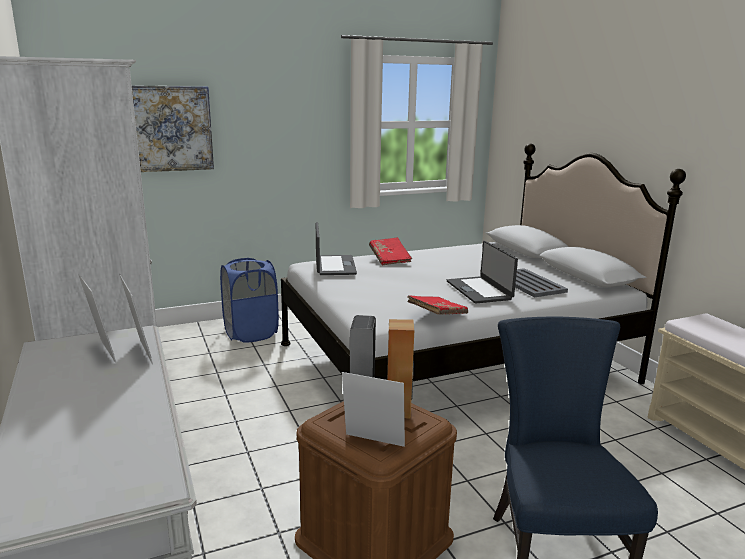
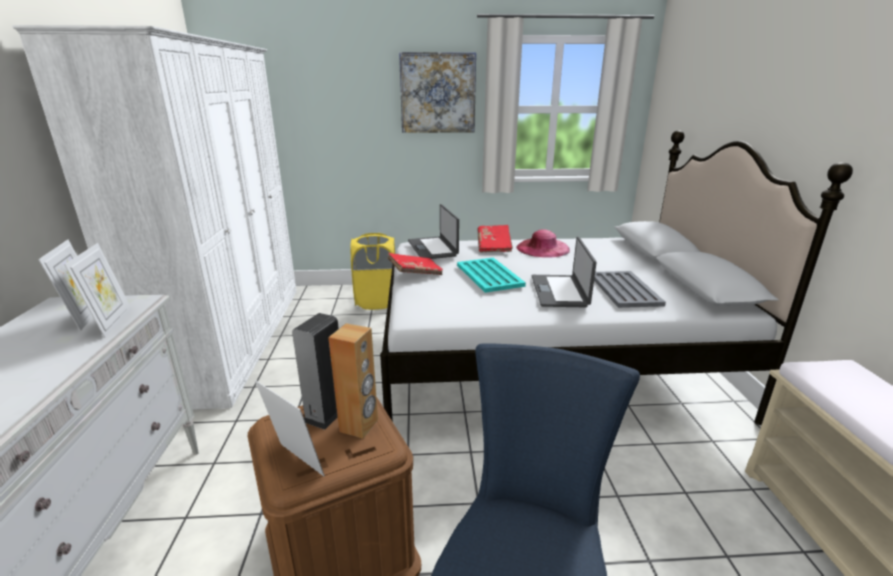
camera: 20 degrees right, 5 degrees up
picture [132,86,214,172] -> picture moved to [399,52,476,133]
blue laundry basket [220,258,279,343] -> yellow laundry basket [350,233,395,310]
laptop [316,222,357,275] -> laptop turned 150 degrees clockwise [408,204,459,259]
red book [407,295,468,315] -> red book moved to [387,253,443,275]
none -> turquoise tray [457,258,526,293]
none -> pink hat [516,229,570,257]

